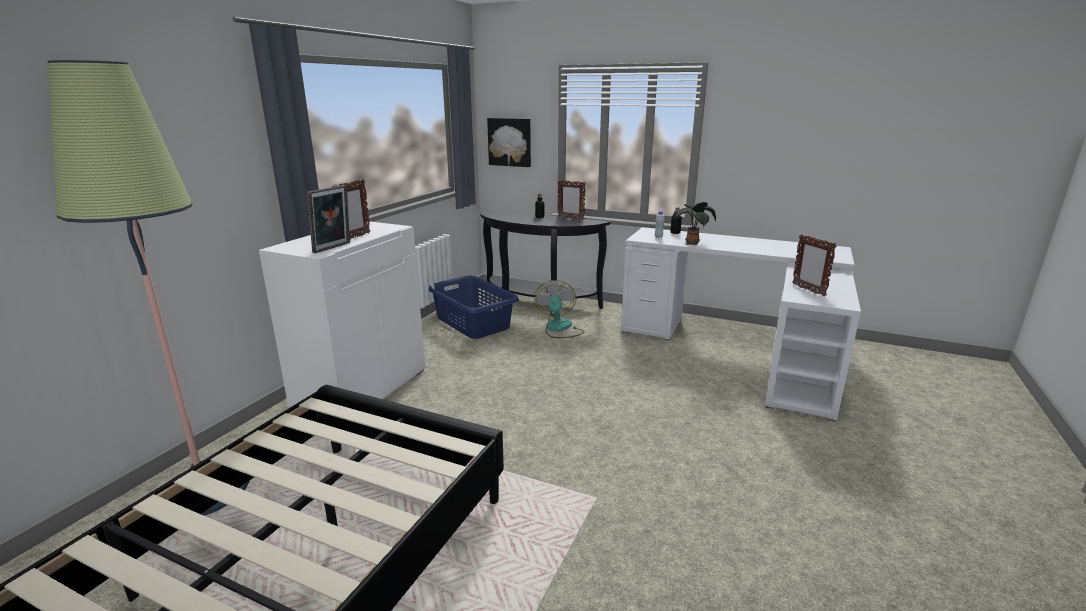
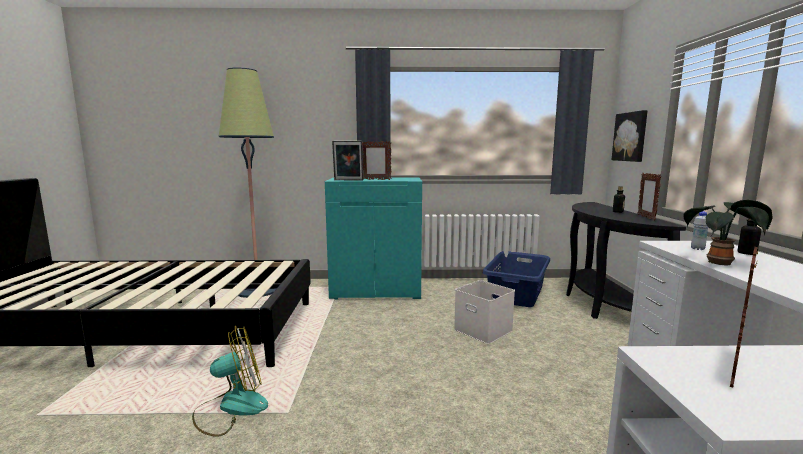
camera: 65 degrees right, 10 degrees down
white cabinet [259,222,425,408] -> turquoise cabinet [325,178,422,300]
fan [534,280,584,338] -> fan moved to [192,326,268,437]
none -> white storage box [454,280,515,344]

